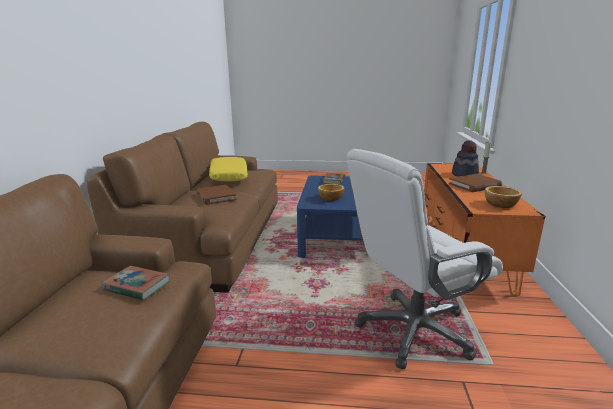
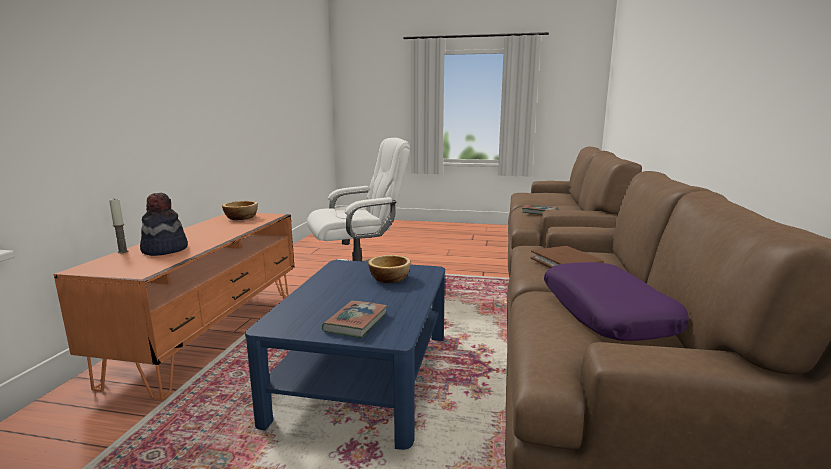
camera: 175 degrees left, 5 degrees down
yellow pillow [209,157,248,181] -> purple pillow [544,262,689,341]
brown book [449,174,502,192] -> none

